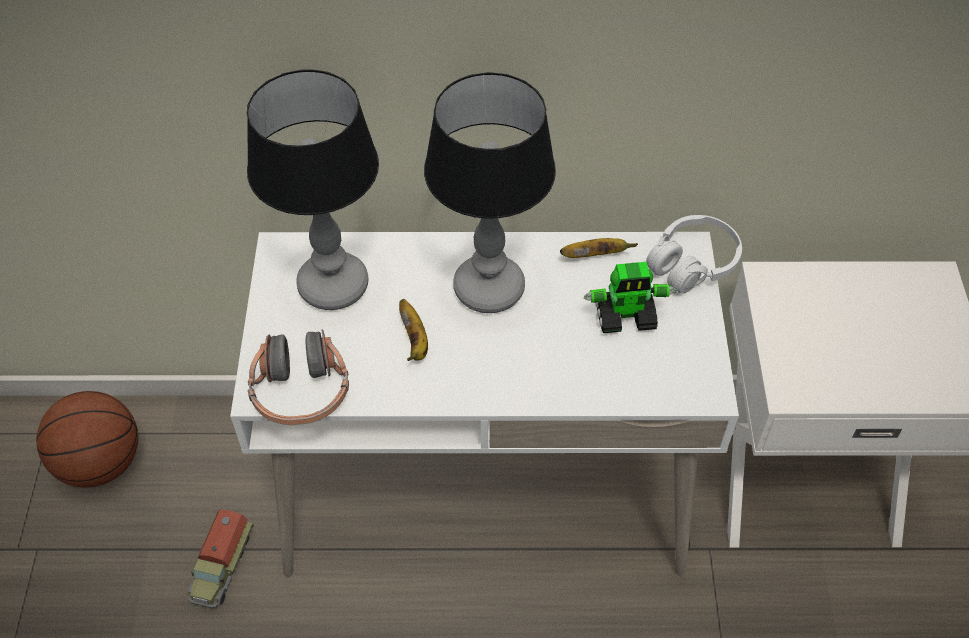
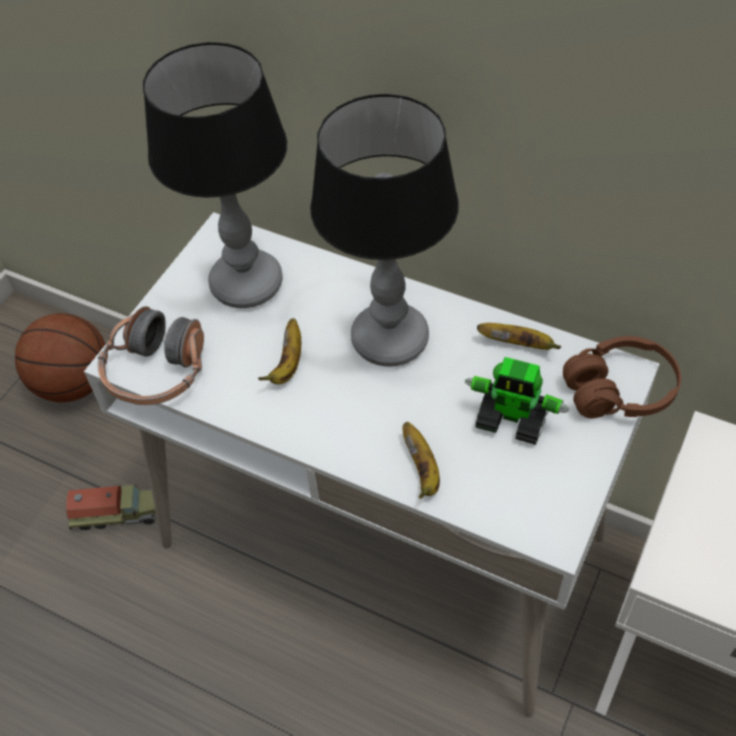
camera: 30 degrees right, 0 degrees up
toy truck [187,509,254,608] -> toy truck turned 135 degrees counterclockwise [66,484,157,530]
white headphones [646,215,742,294] -> brown headphones [563,336,681,418]
none -> banana [403,422,440,499]

